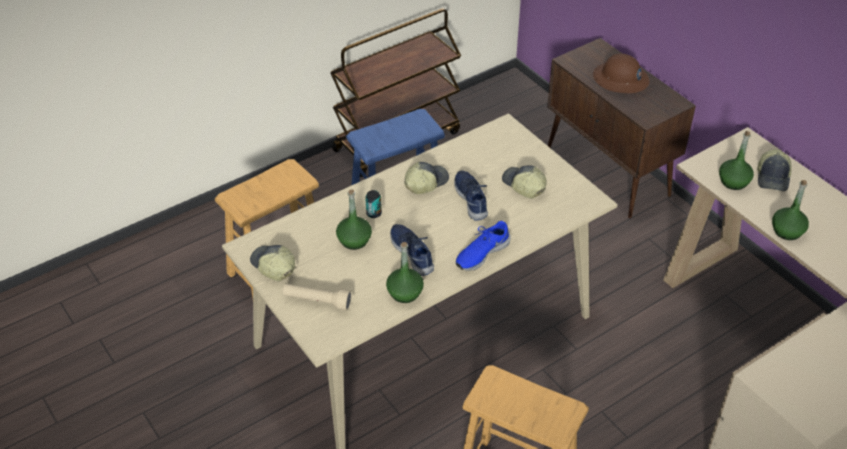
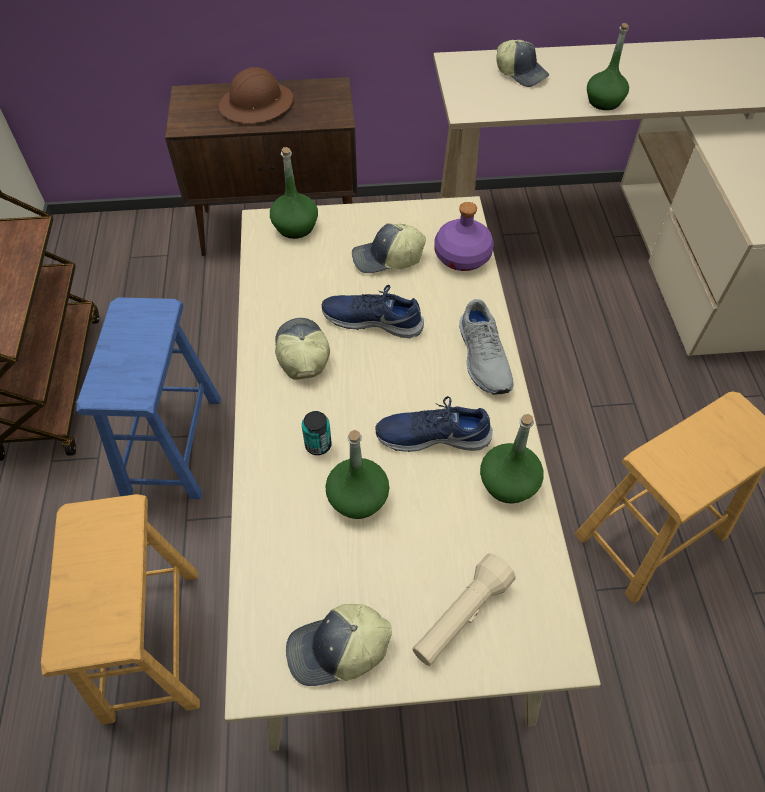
camera: 60 degrees left, 10 degrees up
blue shoe [456,221,511,271] -> grey shoe [459,299,514,395]
green bottle [719,131,754,190] -> green bottle moved to [270,147,318,239]
none -> purple bottle [434,202,494,271]

